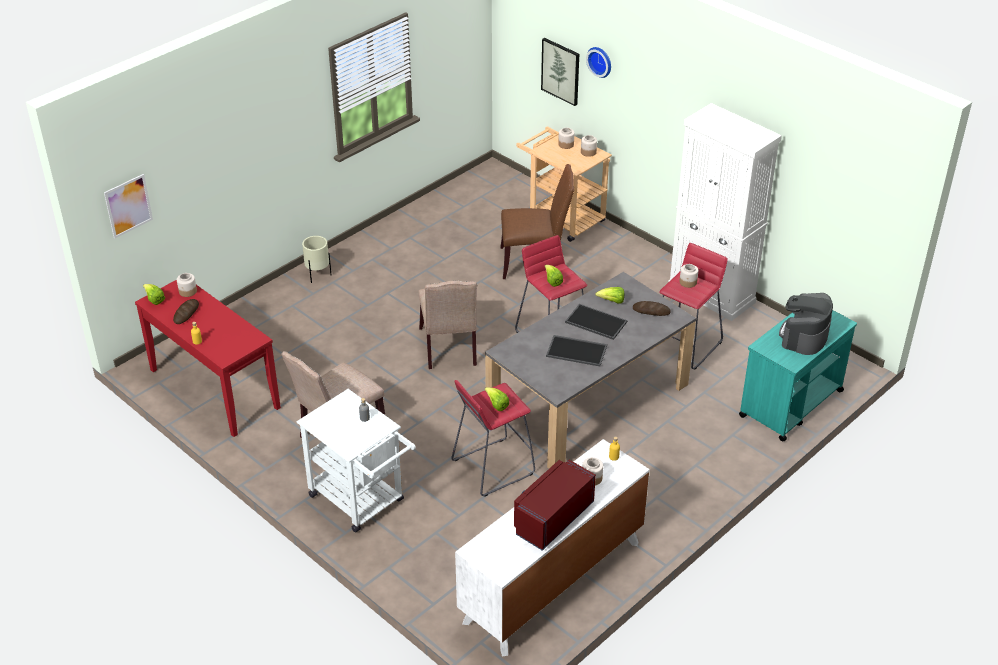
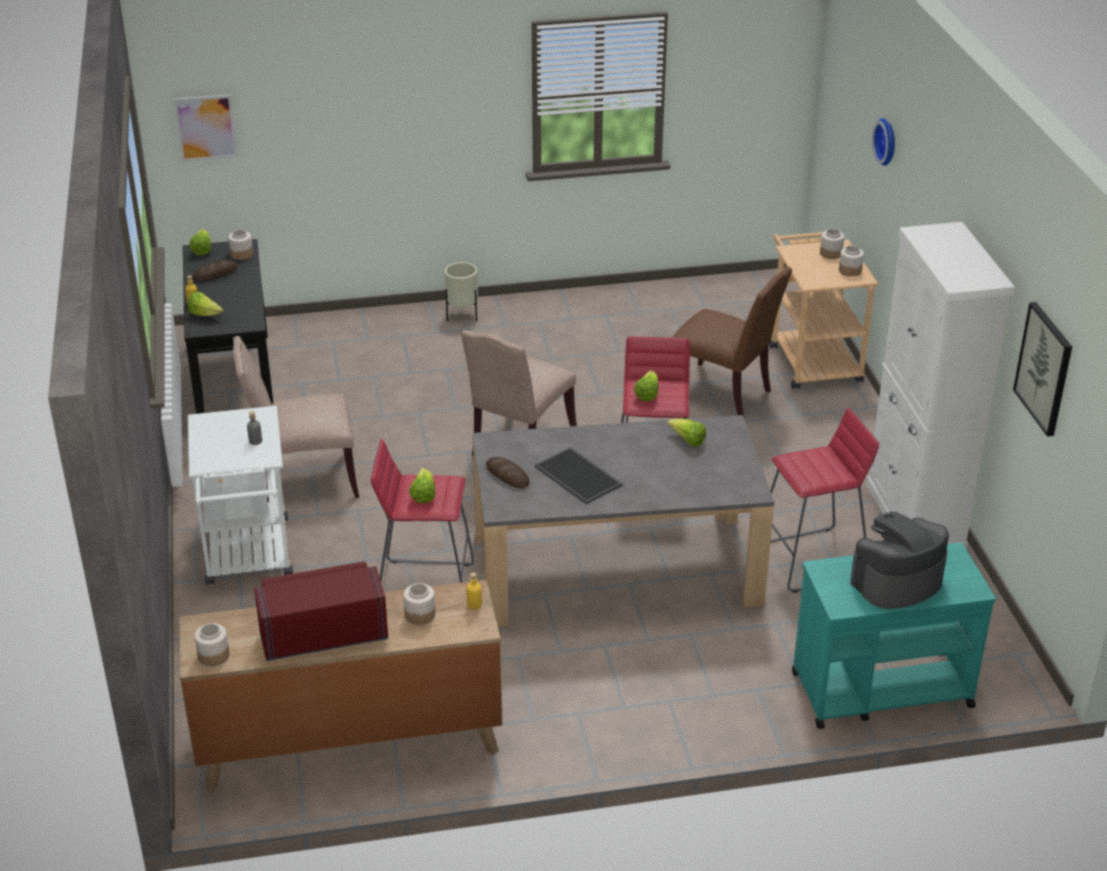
camera: 35 degrees right, 5 degrees down
red console table [135,280,281,437] -> black console table [183,239,273,414]
white dresser [455,439,650,657] -> brown dresser [179,580,503,793]
picture [541,38,579,106] -> picture moved to [1013,302,1072,437]
tray [565,304,627,340] -> none
bread [633,301,671,316] -> bread moved to [486,457,529,488]
jar [680,264,698,288] -> jar moved to [195,623,230,666]
none -> lettuce [188,292,223,316]

